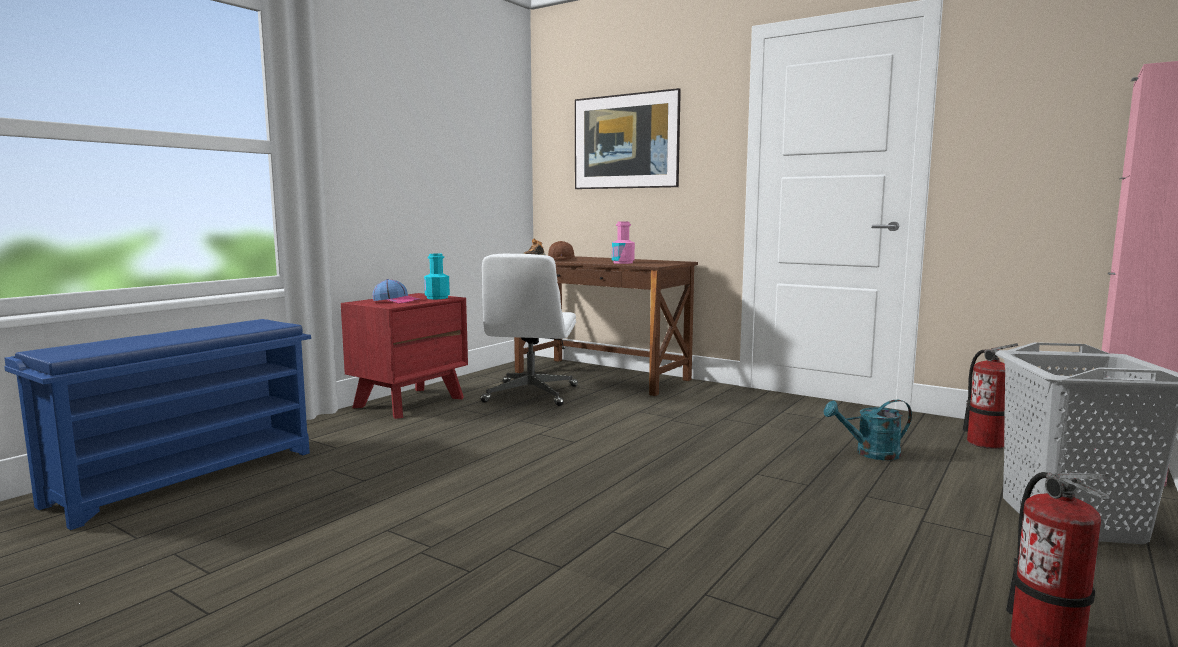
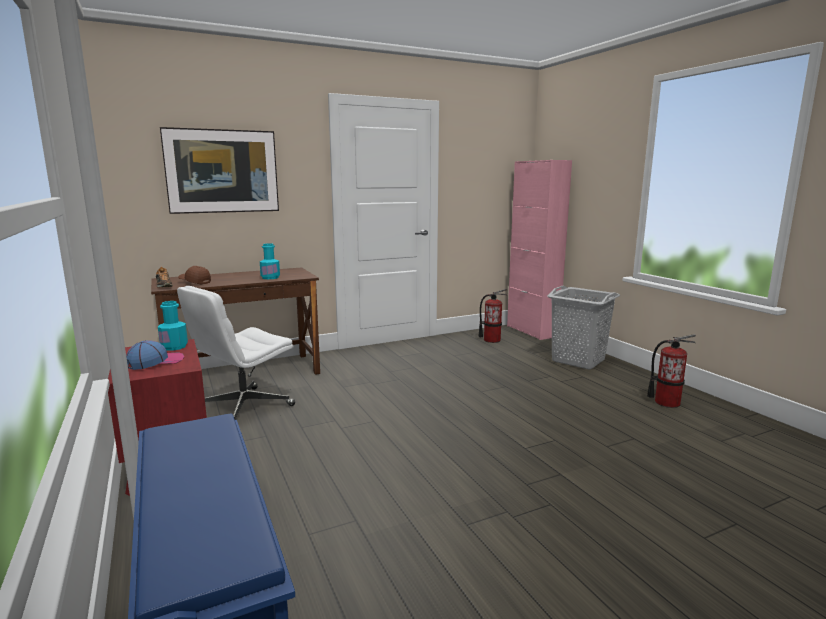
camera: 60 degrees left, 5 degrees up
white office chair [480,254,578,406] -> white office chair turned 90 degrees clockwise [177,286,295,419]
pink bottle [612,222,635,264] -> turquoise bottle [260,243,280,279]
turquoise watering can [823,400,912,460] -> none

